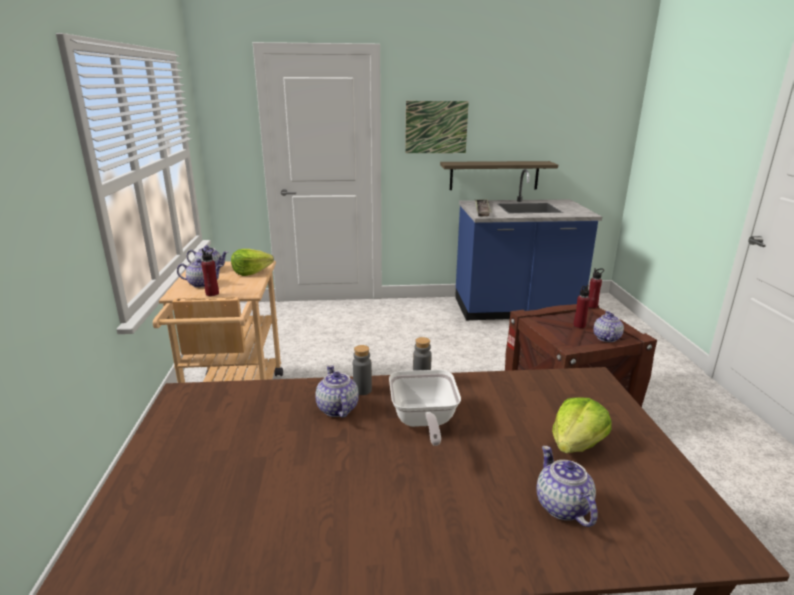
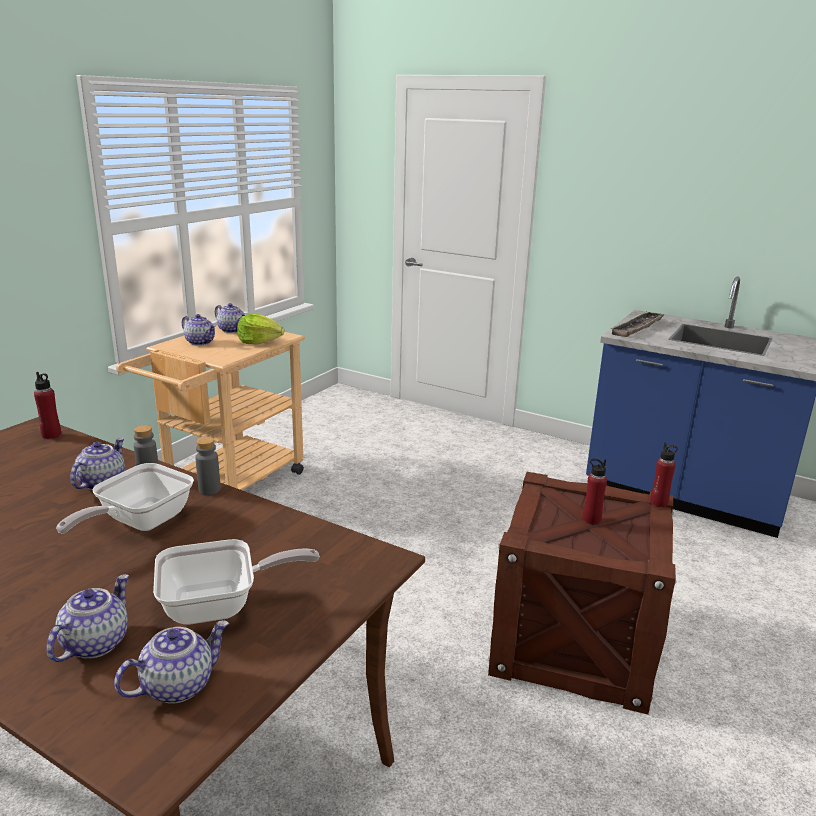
camera: 35 degrees right, 0 degrees up
red bottle [201,248,219,296] -> red bottle moved to [34,372,61,439]
picture [405,101,469,153] -> none
shelf [440,161,558,190] -> none
lettuce [552,397,611,453] -> frying pan [153,539,320,625]
teapot [593,311,624,342] -> teapot moved to [114,620,229,704]

